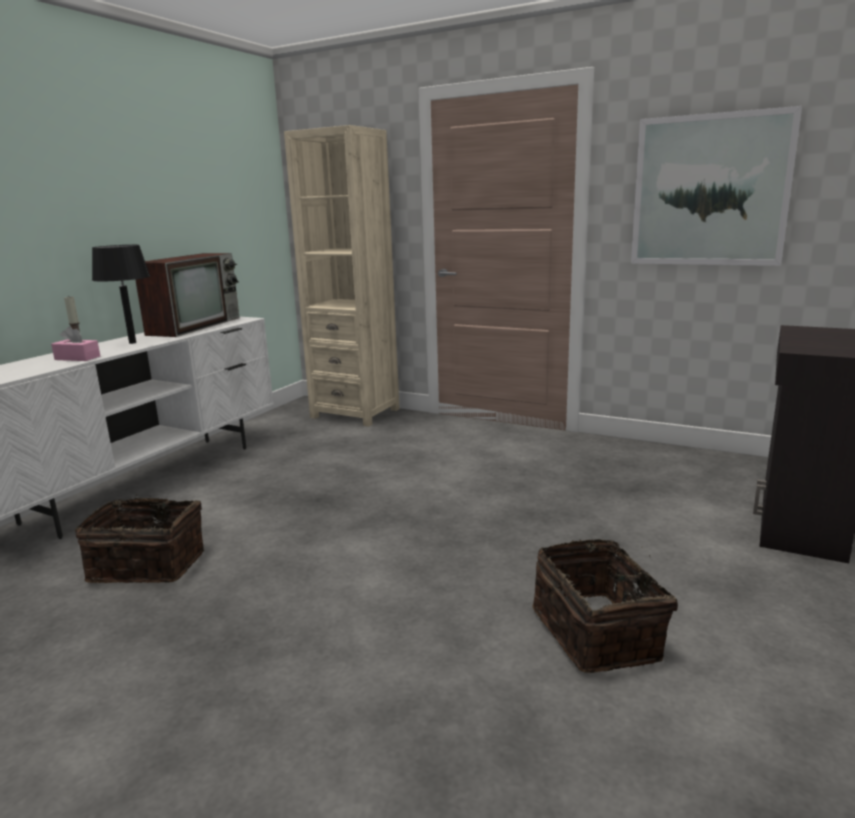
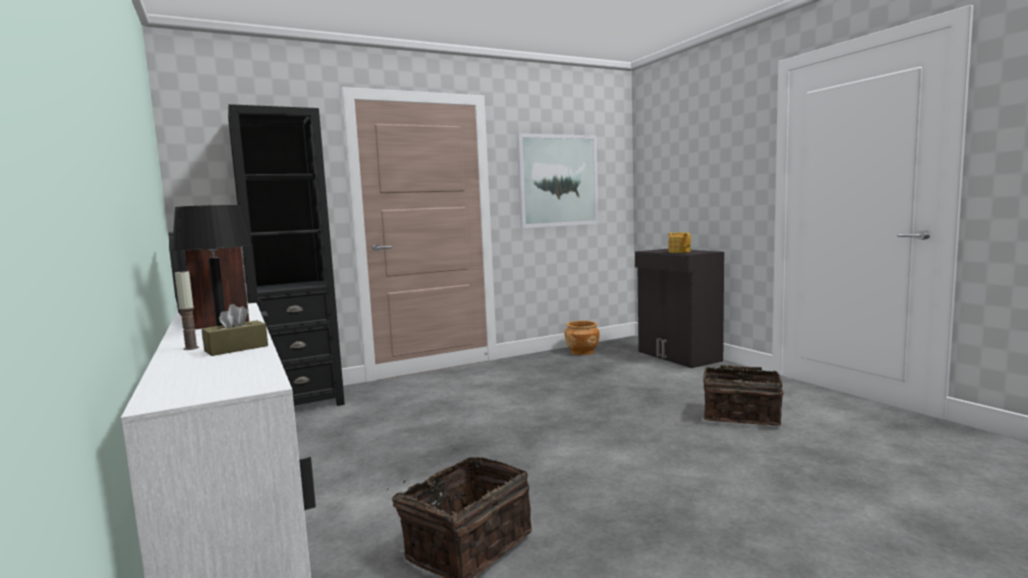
camera: 55 degrees left, 10 degrees down
pink tissue box [51,326,100,361] -> brown tissue box [202,304,268,356]
beige bookcase [284,125,400,427] -> black bookcase [228,104,345,406]
none -> brown planter [564,321,600,355]
none -> teapot [668,232,691,253]

